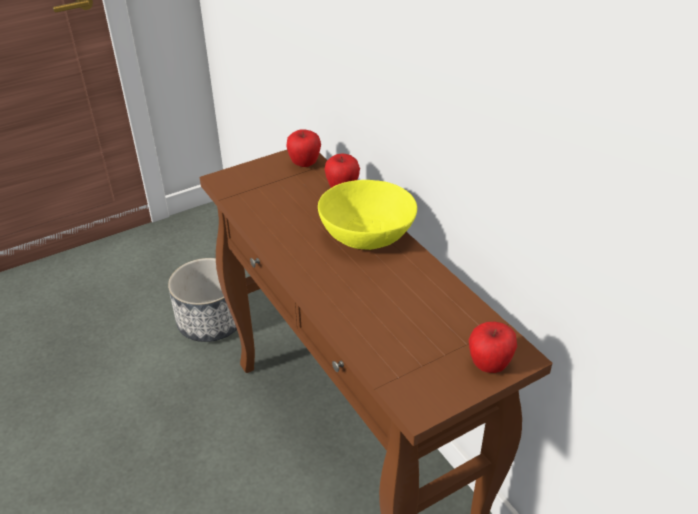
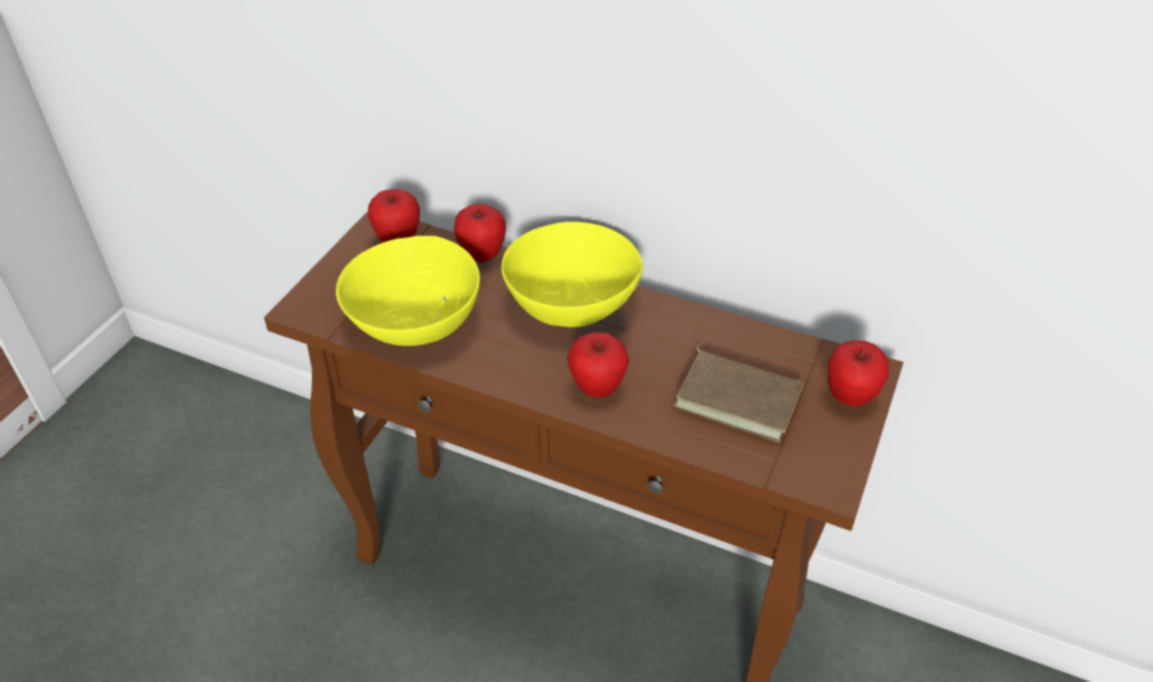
camera: 35 degrees left, 5 degrees up
planter [168,258,237,342] -> none
none -> yellow bowl [336,236,480,346]
none -> apple [567,332,629,398]
none -> brown book [673,336,804,442]

